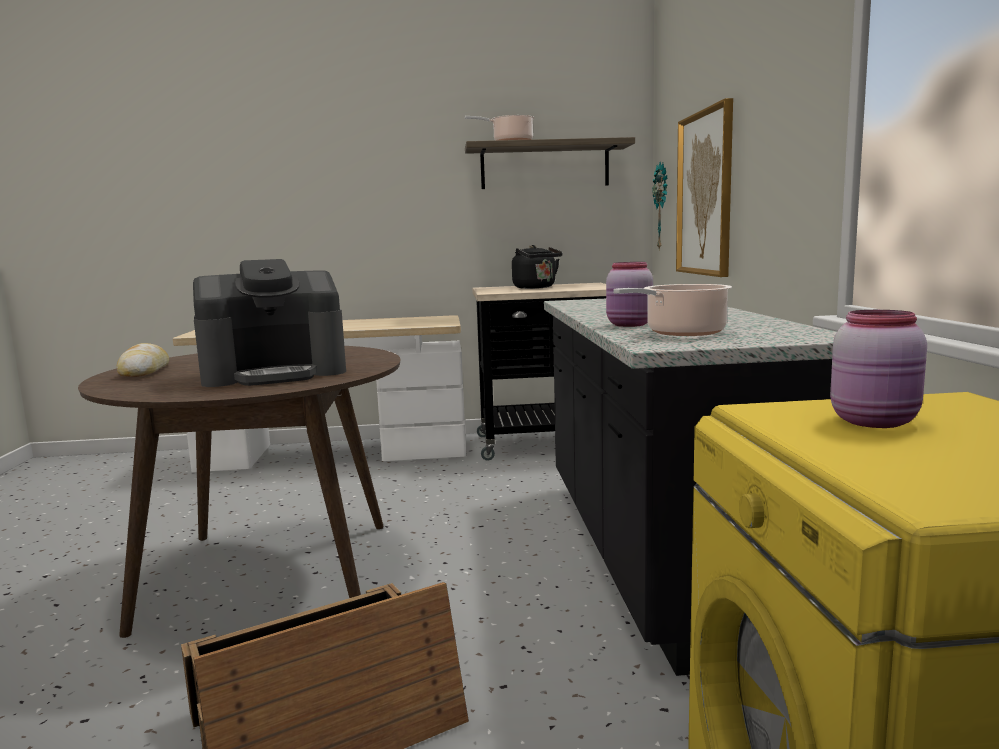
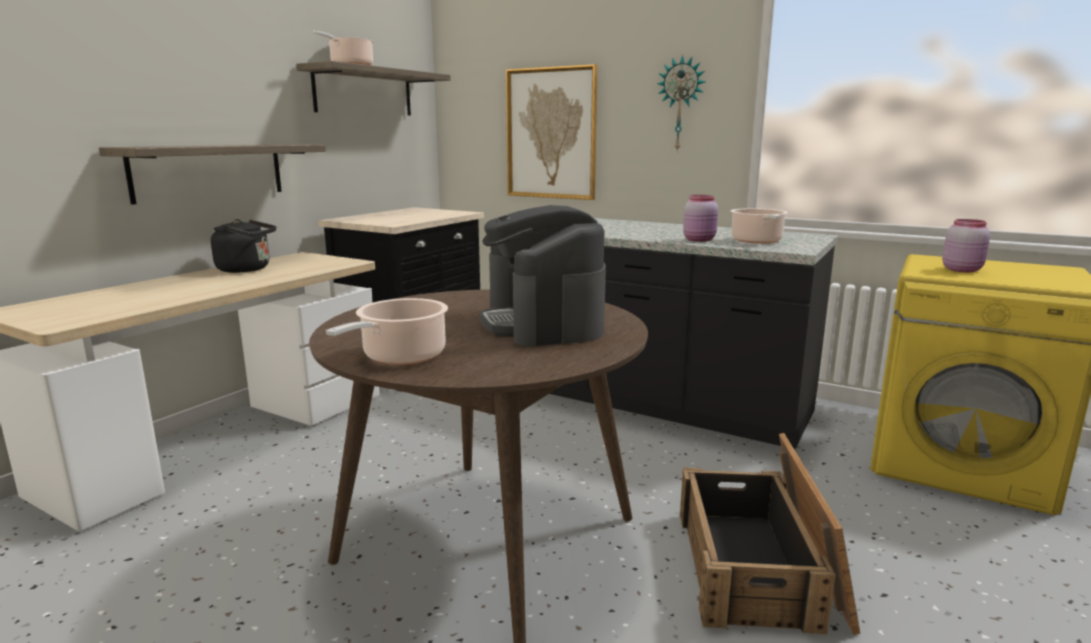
camera: 55 degrees left, 5 degrees up
bread [117,343,169,377] -> cooking pot [326,298,448,365]
coffee machine [193,259,346,387] -> coffee machine turned 150 degrees clockwise [479,205,606,346]
black kettle [512,245,563,289] -> black kettle moved to [211,219,276,273]
wall clock [653,162,668,251] -> wall clock moved to [657,55,705,151]
none -> shelf [99,144,326,205]

